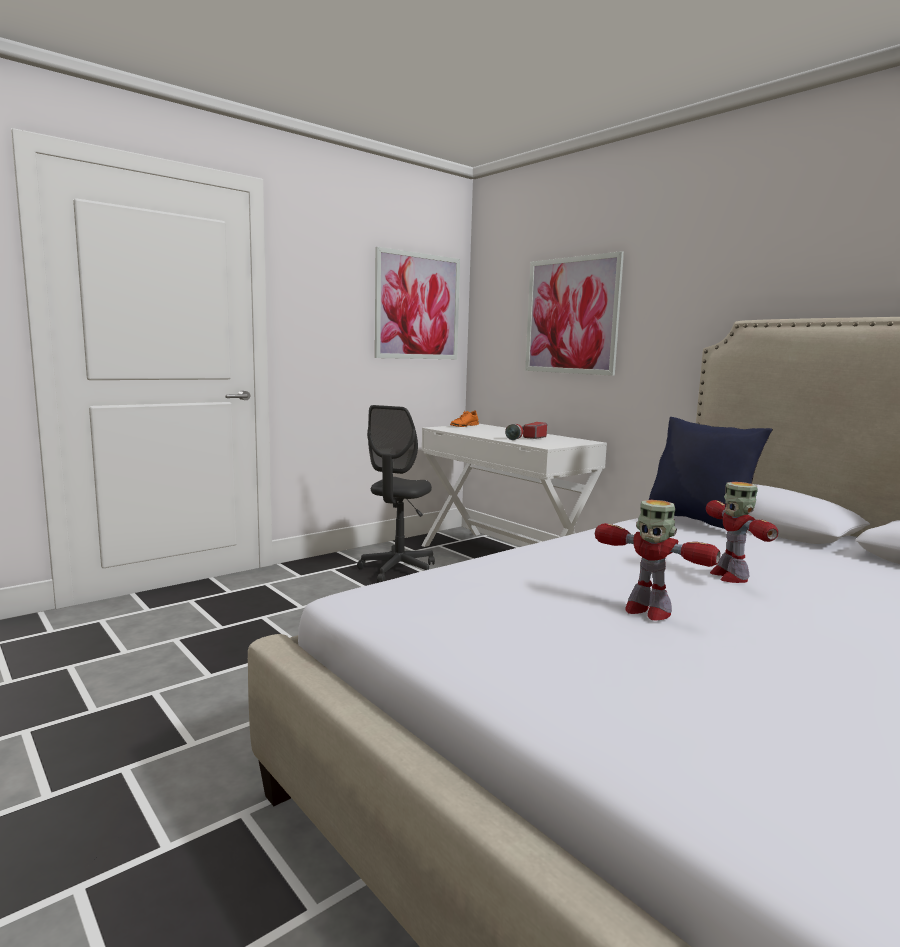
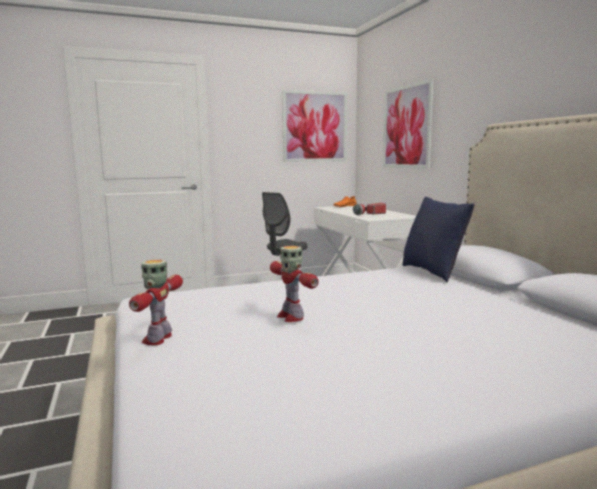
camera: 20 degrees right, 0 degrees up
toy robot [706,482,778,583] -> toy robot moved to [129,260,183,345]

